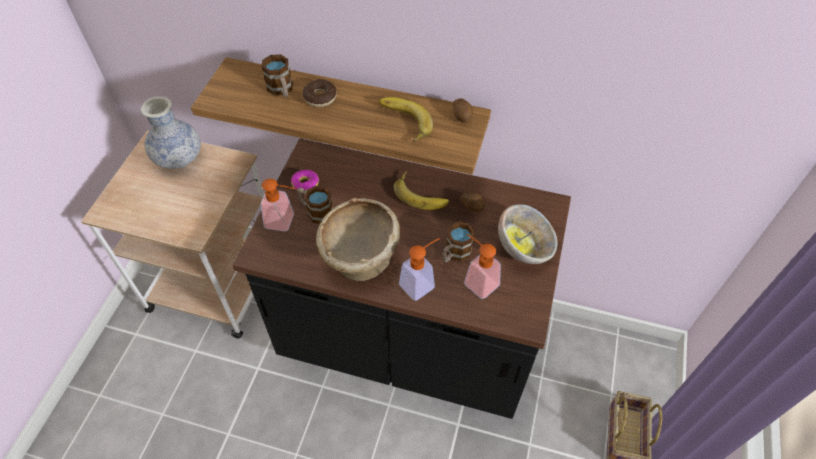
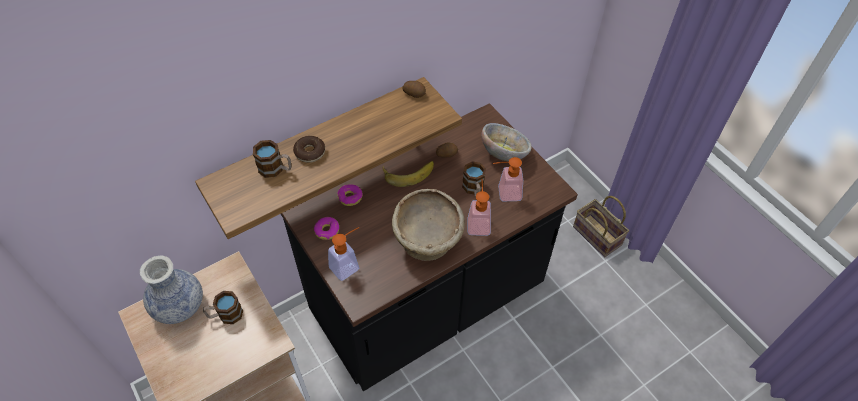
camera: 50 degrees left, 0 degrees up
mug [297,186,333,224] -> mug moved to [203,291,243,324]
banana [379,97,433,142] -> none
none -> donut [337,184,363,206]

